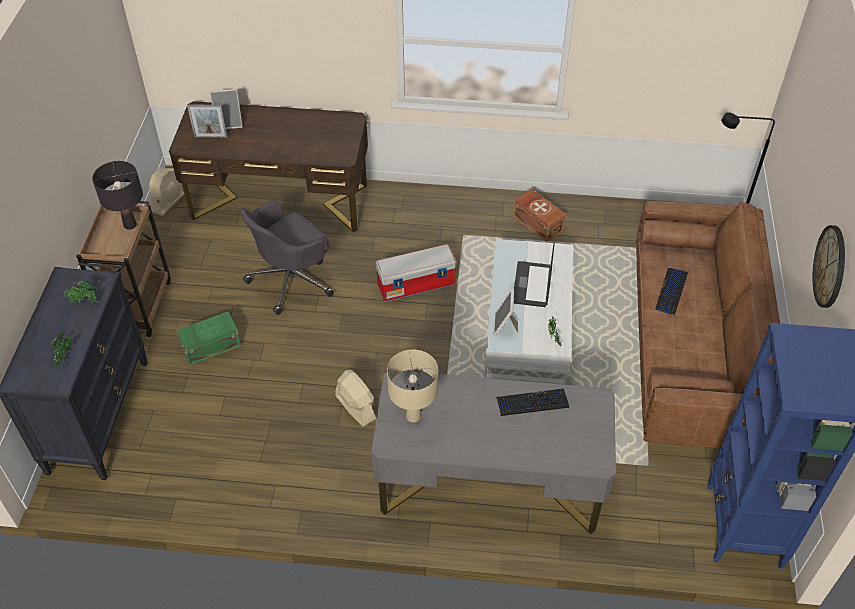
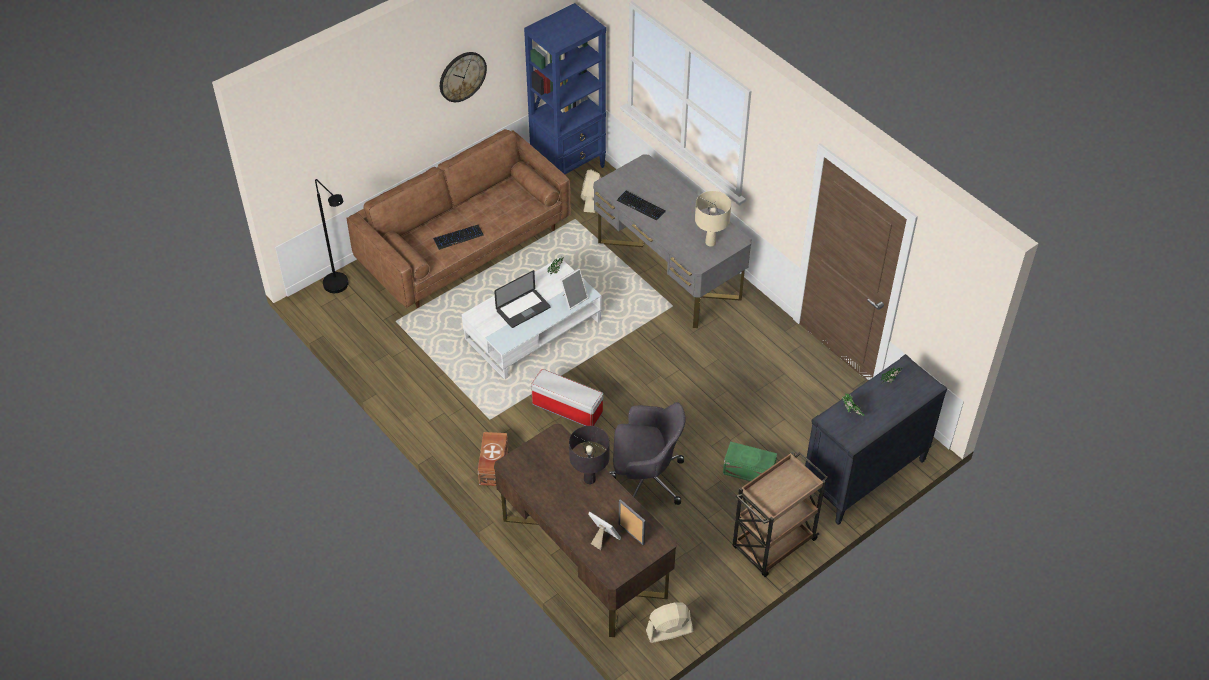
camera: 135 degrees left, 0 degrees up
black table lamp [92,161,143,230] -> black table lamp moved to [569,426,610,484]
beige fan [335,370,376,427] -> beige fan moved to [581,169,601,213]
brown storage box [513,189,566,242] -> brown storage box moved to [478,432,508,486]

